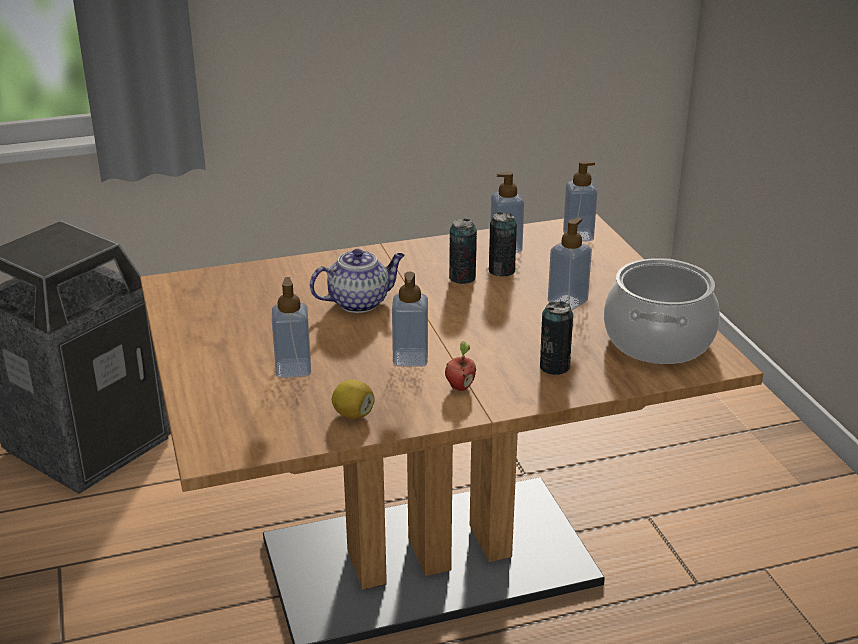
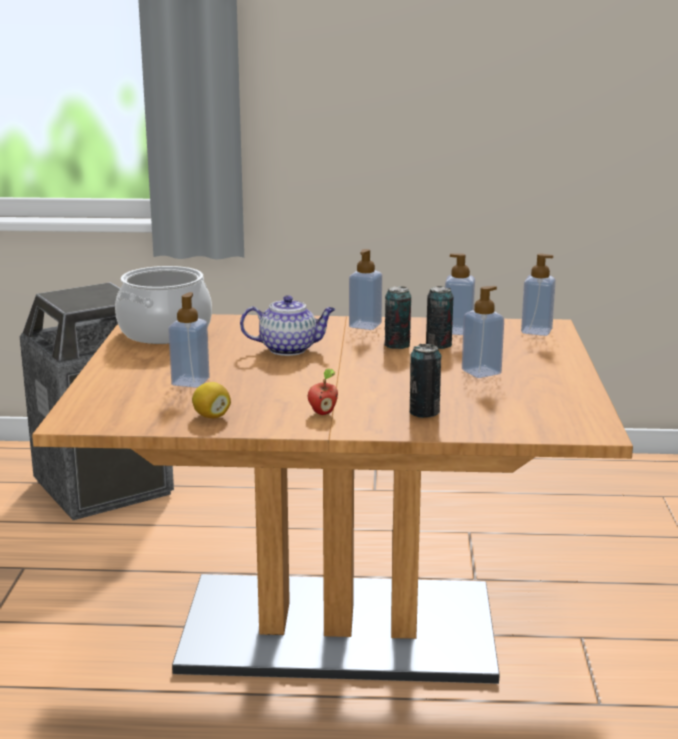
camera: 20 degrees right, 10 degrees down
soap dispenser [392,272,428,367] -> soap dispenser moved to [349,249,382,330]
cooking pot [604,258,720,364] -> cooking pot moved to [115,266,212,344]

